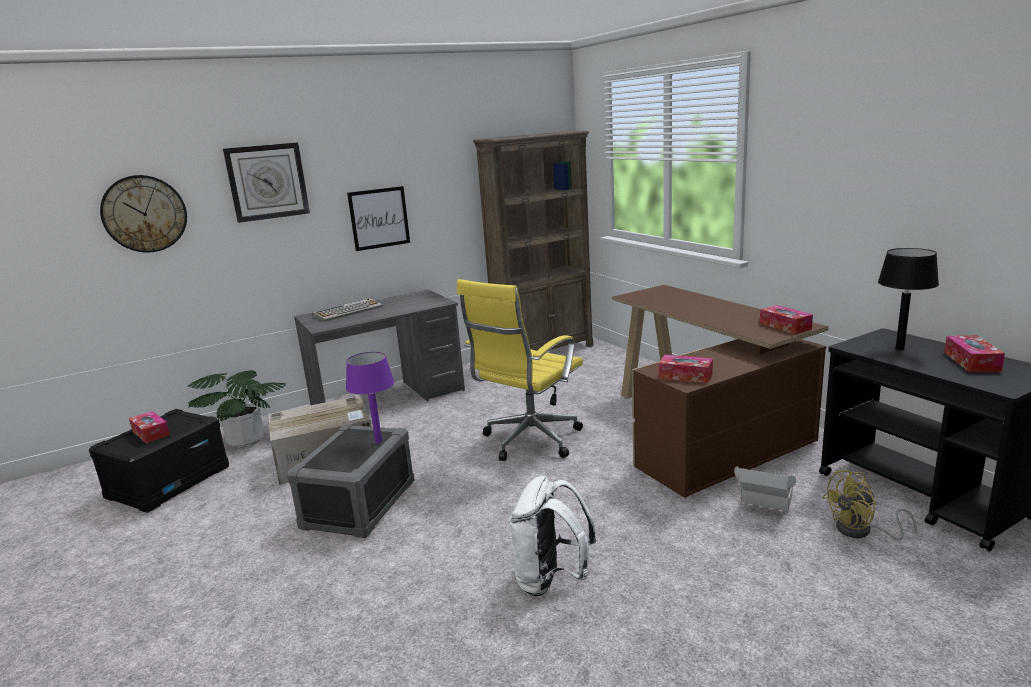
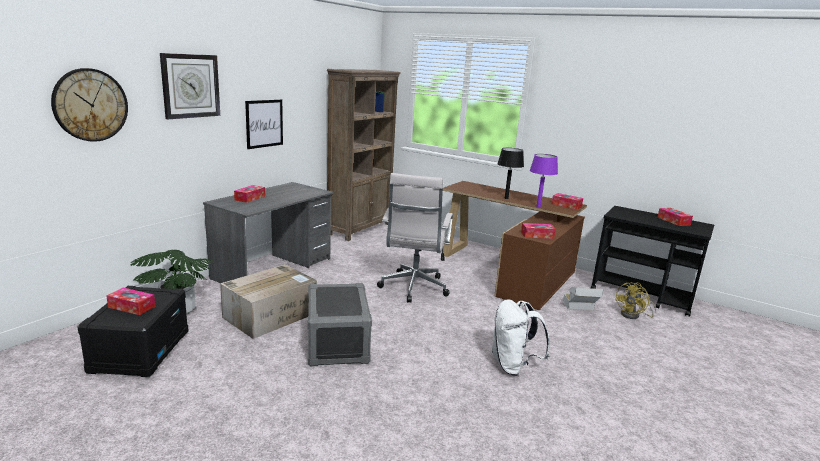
camera: 30 degrees left, 0 degrees up
keyboard [312,298,383,322] -> tissue box [234,185,265,203]
purple table lamp [346,352,394,443] -> purple table lamp moved to [530,154,558,208]
yellow office chair [457,279,583,461] -> white office chair [377,173,453,303]
black table lamp [878,248,939,350] -> black table lamp moved to [497,148,524,199]

